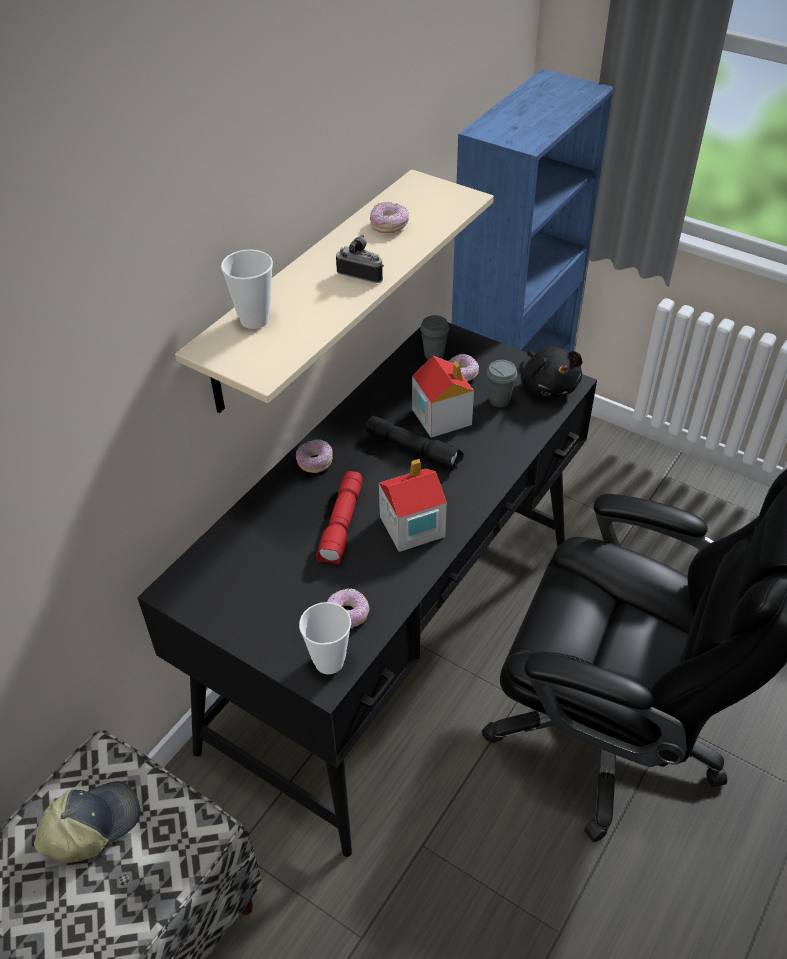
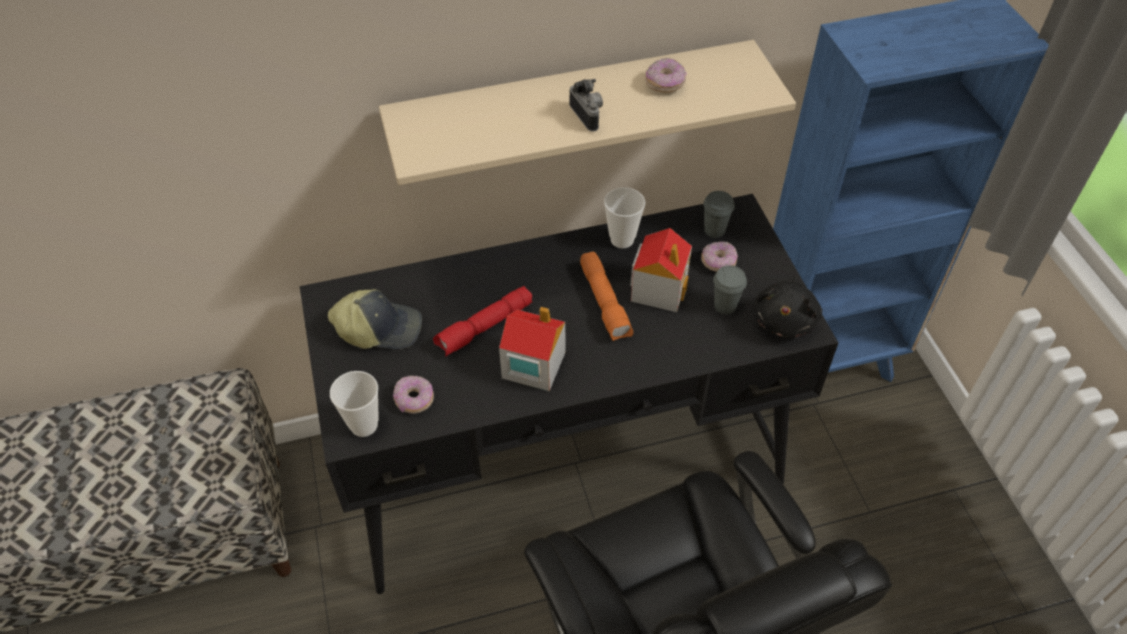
camera: 40 degrees right, 5 degrees up
cap [34,781,140,863] -> cap moved to [328,289,422,349]
cup [221,250,273,329] -> cup moved to [604,187,645,248]
donut [296,440,333,473] -> none
black flashlight [365,415,464,471] -> orange flashlight [580,252,633,341]

